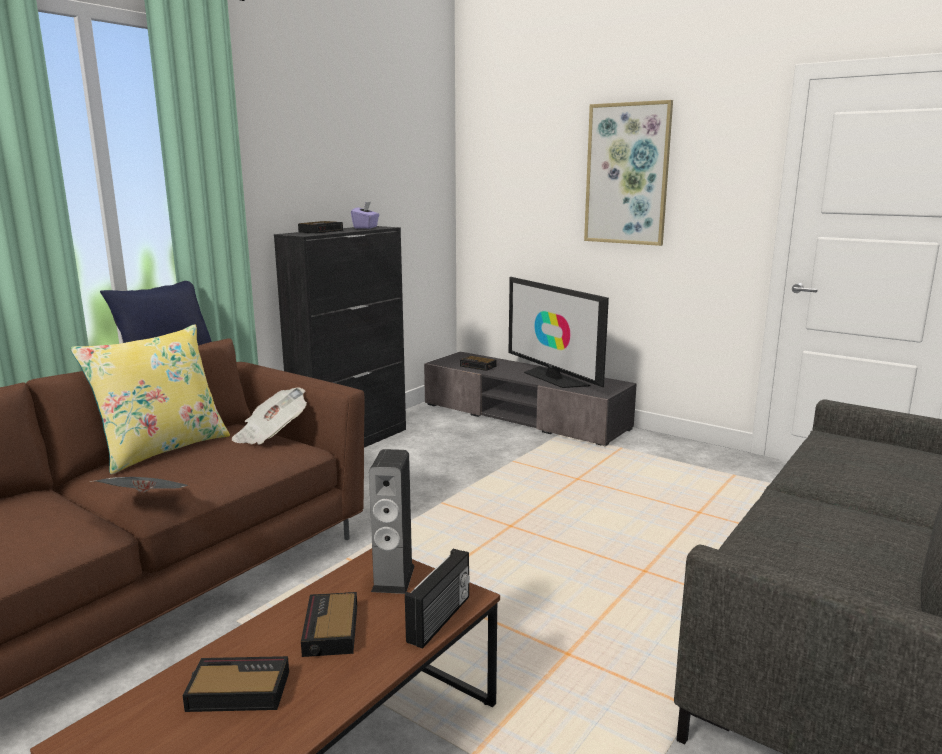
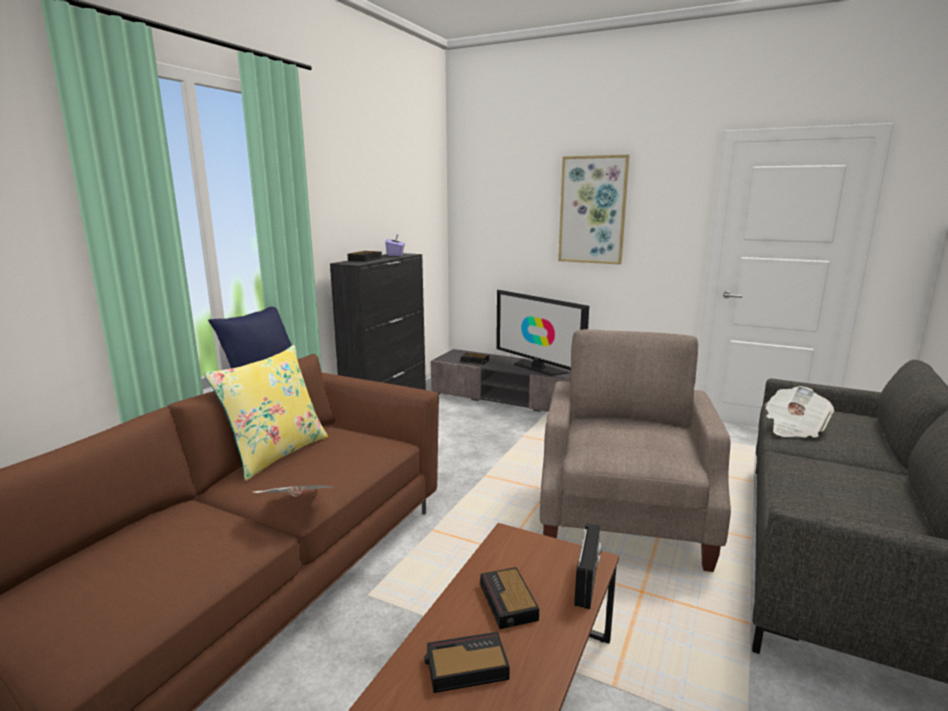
camera: 10 degrees left, 0 degrees up
newspaper [232,387,307,445] -> newspaper moved to [765,386,834,438]
speaker [369,449,415,594] -> none
none -> beige armchair [540,329,731,572]

